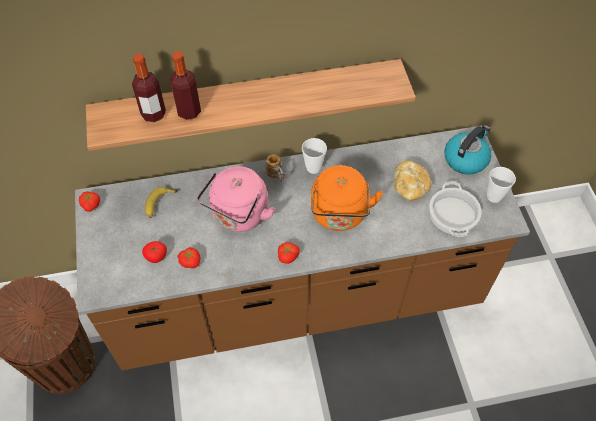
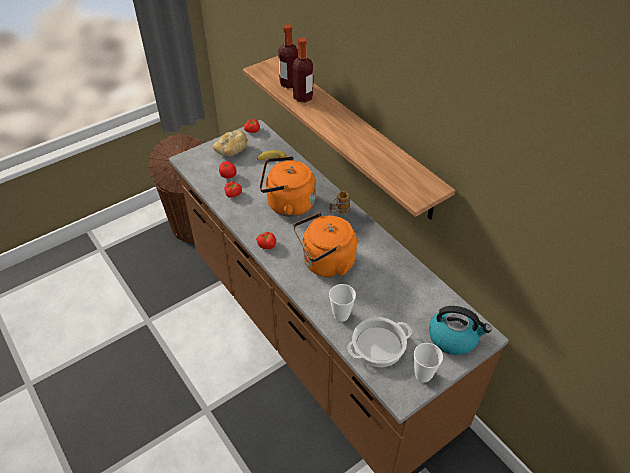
camera: 65 degrees right, 10 degrees down
pink kettle [197,166,275,232] -> orange kettle [260,156,316,217]
cup [302,138,327,174] -> cup moved to [329,284,356,322]
bread [394,161,431,201] -> bread moved to [213,131,247,156]

